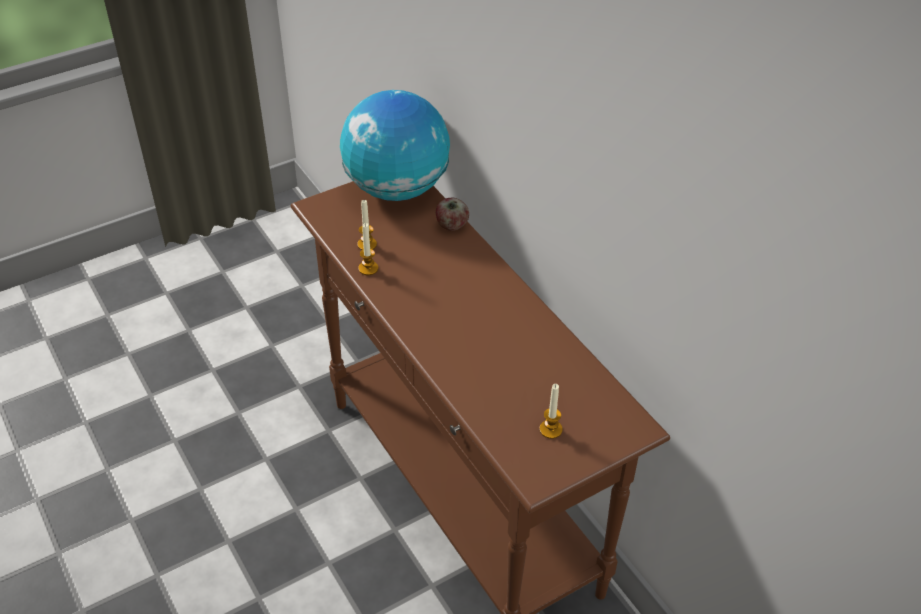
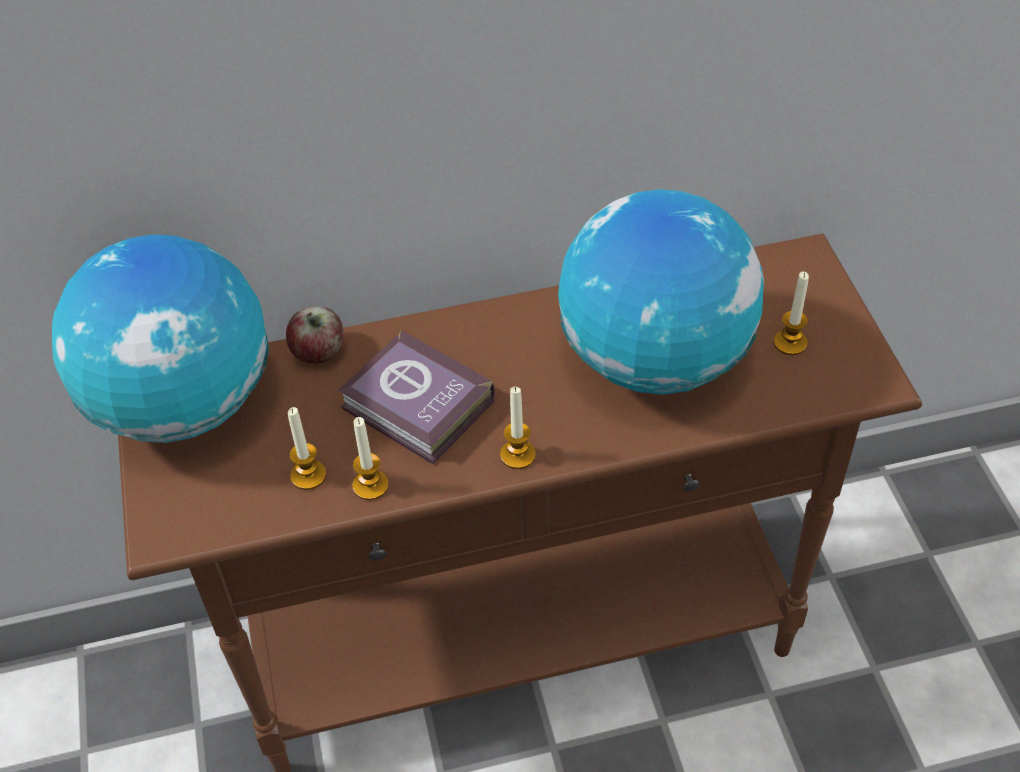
camera: 70 degrees left, 5 degrees up
none -> book [338,329,495,464]
none -> candle [500,387,536,469]
none -> globe [558,189,764,395]

